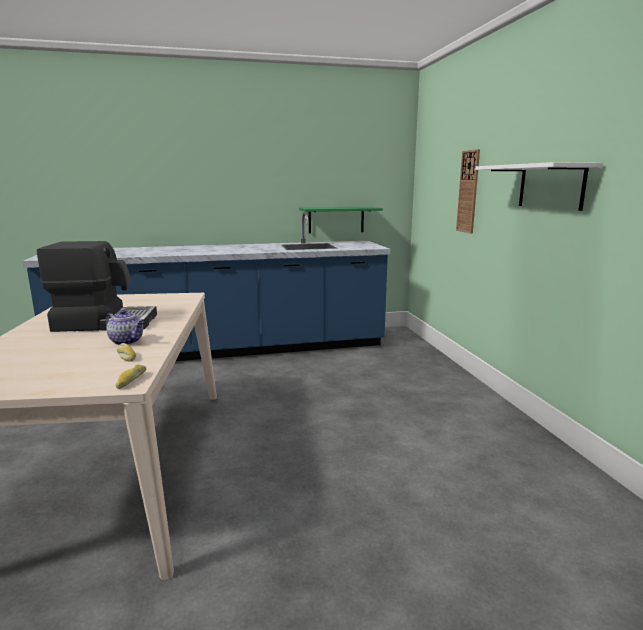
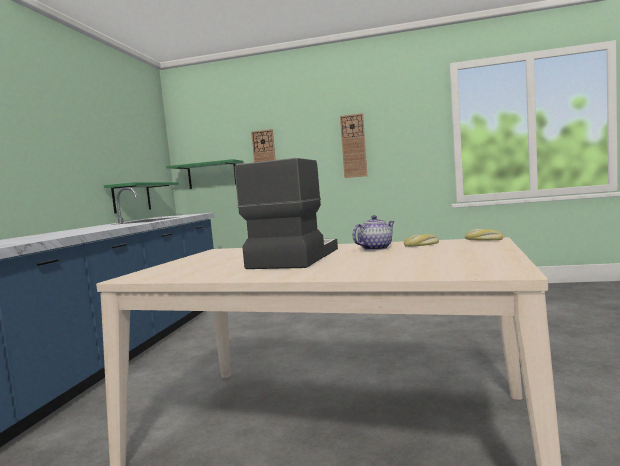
camera: 65 degrees left, 10 degrees down
white shelf [475,162,603,211] -> wall clock [340,113,367,178]
none -> green shelf [166,159,243,189]

